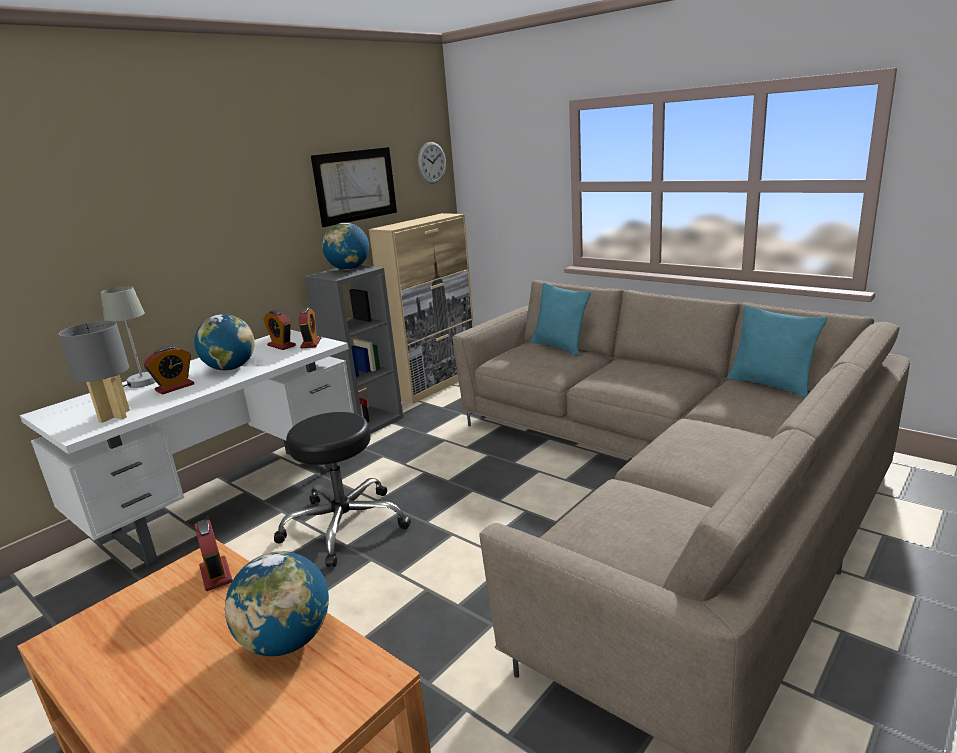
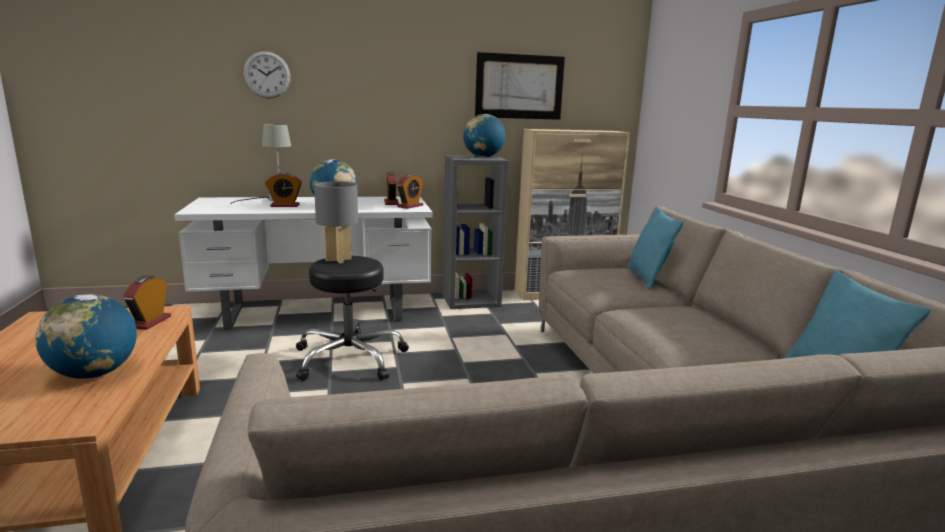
camera: 35 degrees right, 5 degrees down
grey table lamp [58,321,130,423] -> grey table lamp moved to [314,181,358,263]
wall clock [418,142,446,184] -> wall clock moved to [243,51,291,99]

